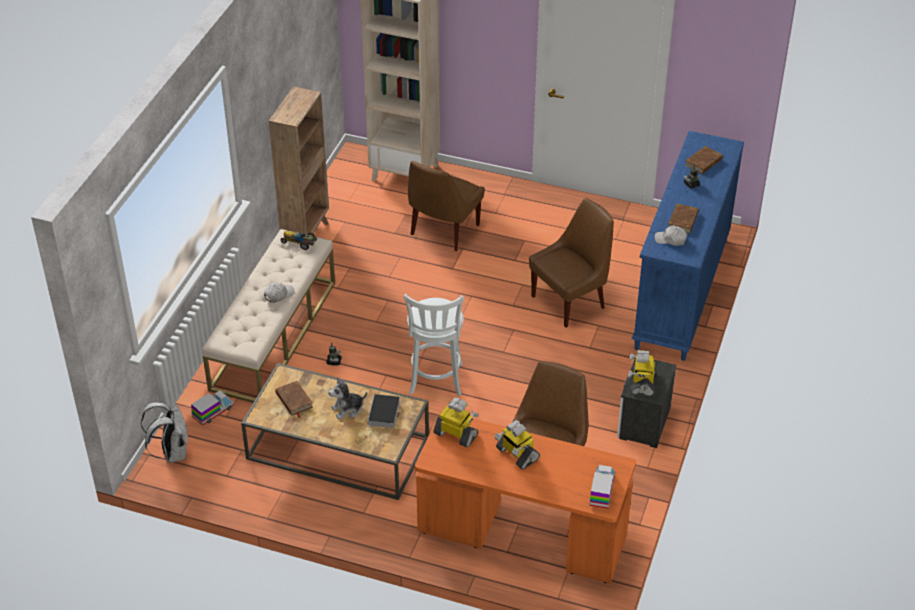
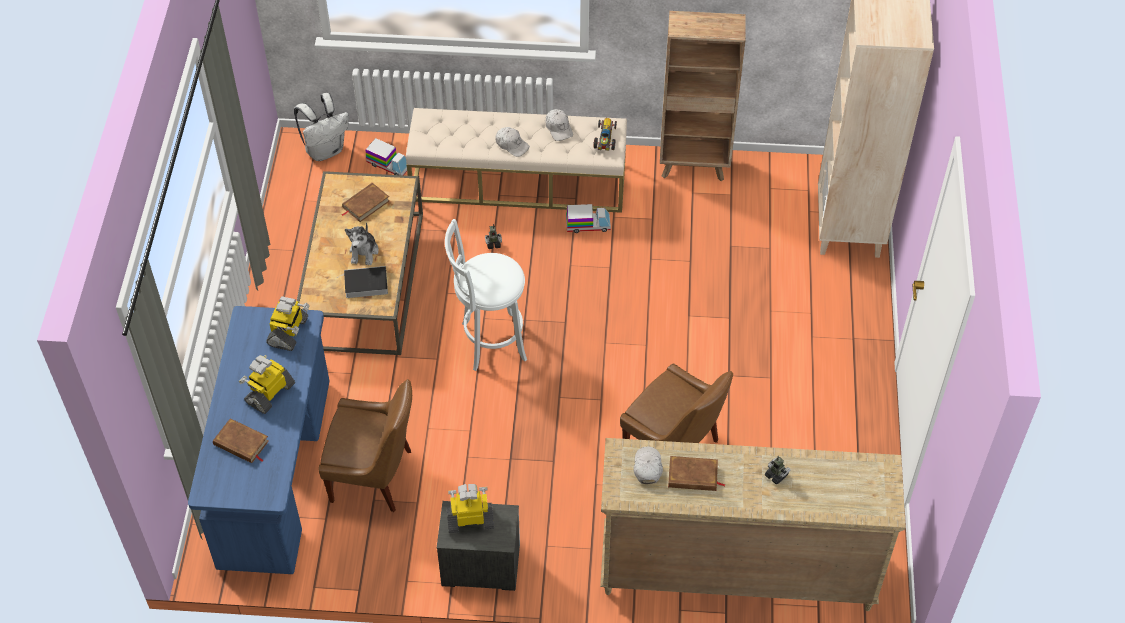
camera: 75 degrees right, 10 degrees up
plush toy [329,377,367,419] -> plush toy turned 135 degrees counterclockwise [345,222,379,265]
brown chair [408,161,485,251] -> none
orange desk [415,411,636,584] -> blue desk [188,306,329,574]
toy truck [589,465,615,509] -> toy truck moved to [566,204,611,233]
blue dresser [632,131,744,361] -> beige dresser [600,438,906,611]
brown book [685,146,723,174] -> brown book moved to [213,418,269,463]
none -> white cap [546,109,573,141]

